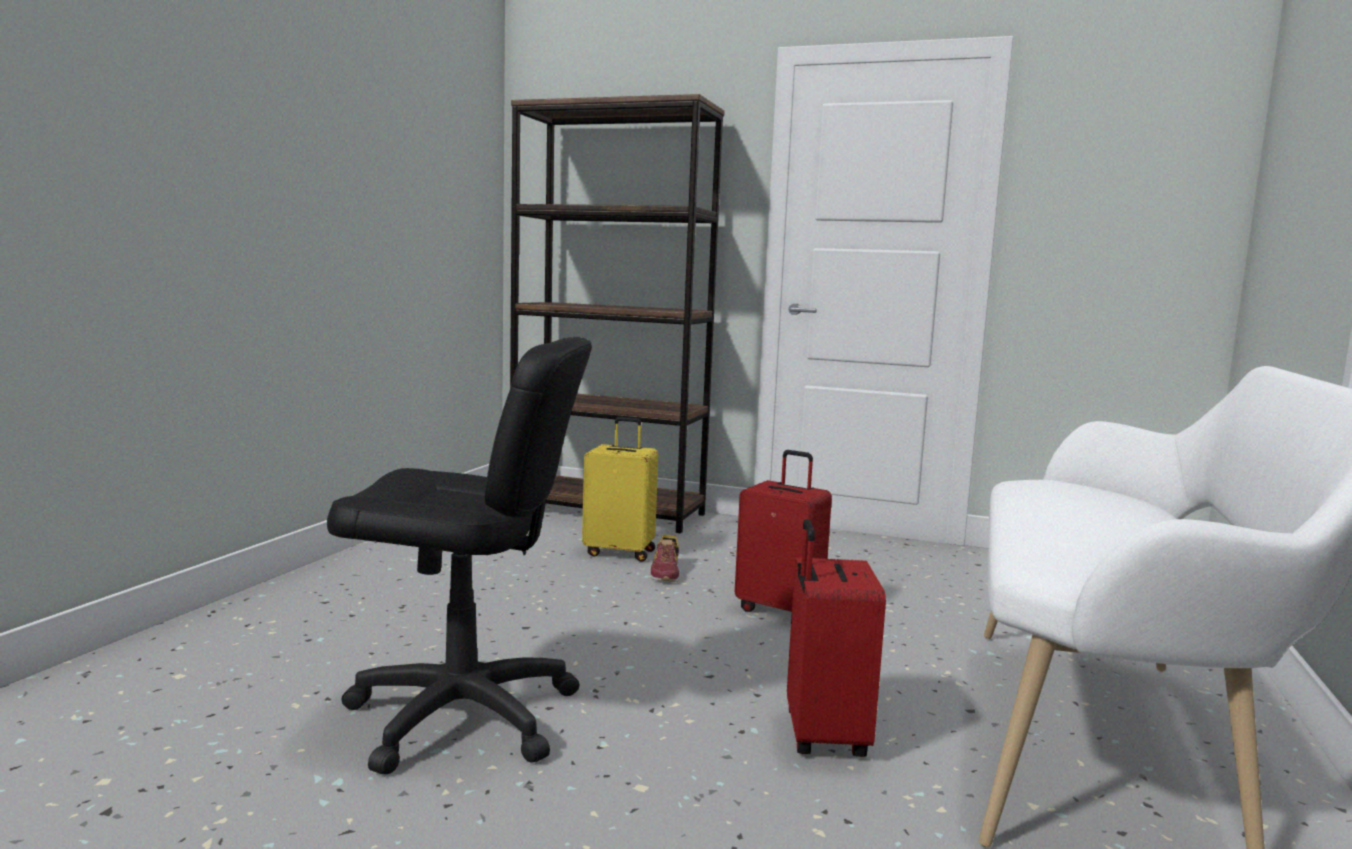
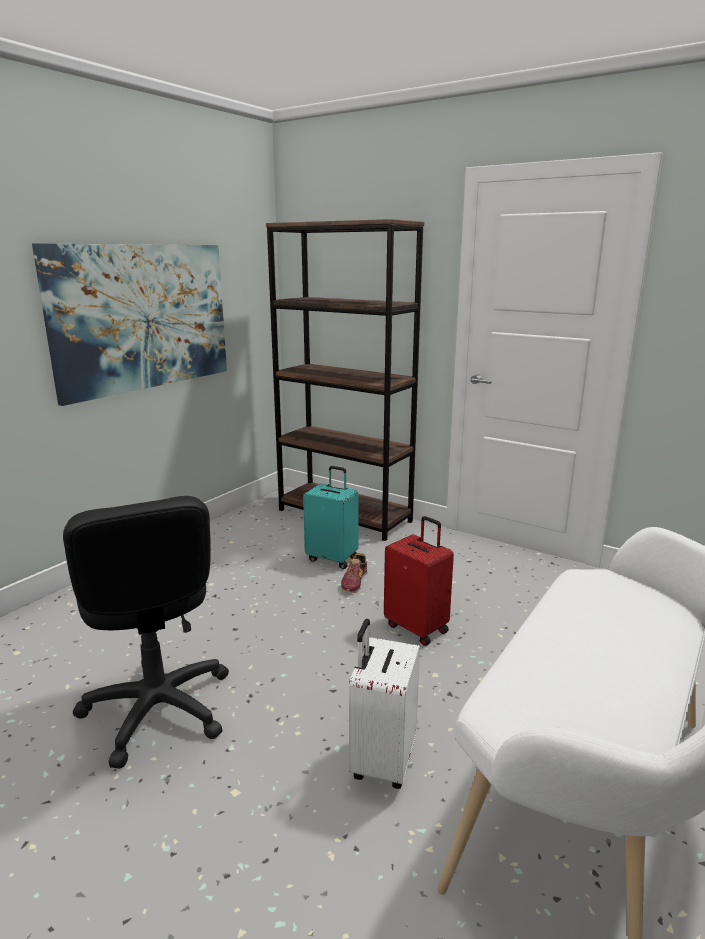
camera: 15 degrees right, 10 degrees up
black office chair [327,337,592,774] -> black office chair turned 45 degrees clockwise [63,496,229,769]
yellow suitcase [582,417,658,562] -> turquoise suitcase [303,466,359,569]
red suitcase [787,519,886,757] -> white suitcase [349,619,420,789]
none -> picture [32,243,227,406]

